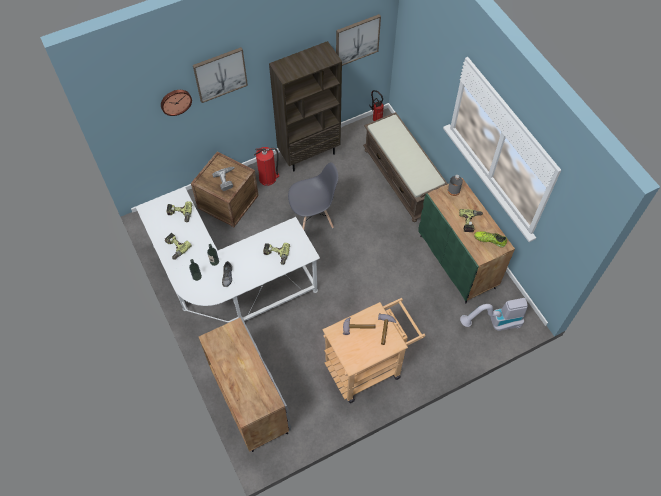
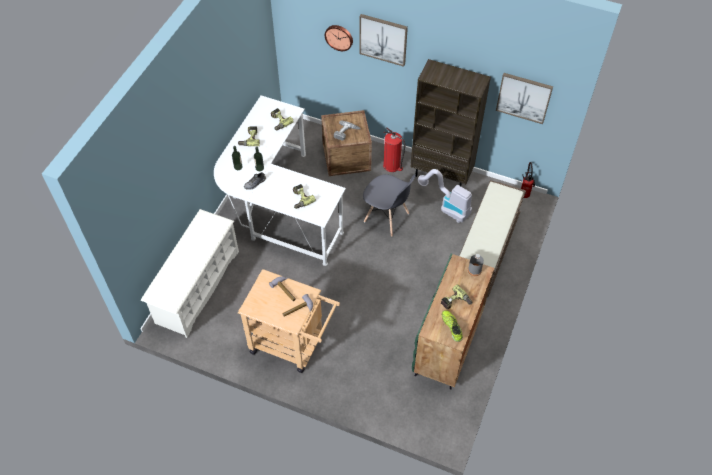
camera: 50 degrees right, 5 degrees down
grey cabinet [199,317,291,452] -> white shoe rack [141,209,239,338]
vacuum cleaner [460,298,528,331] -> vacuum cleaner moved to [418,169,472,223]

